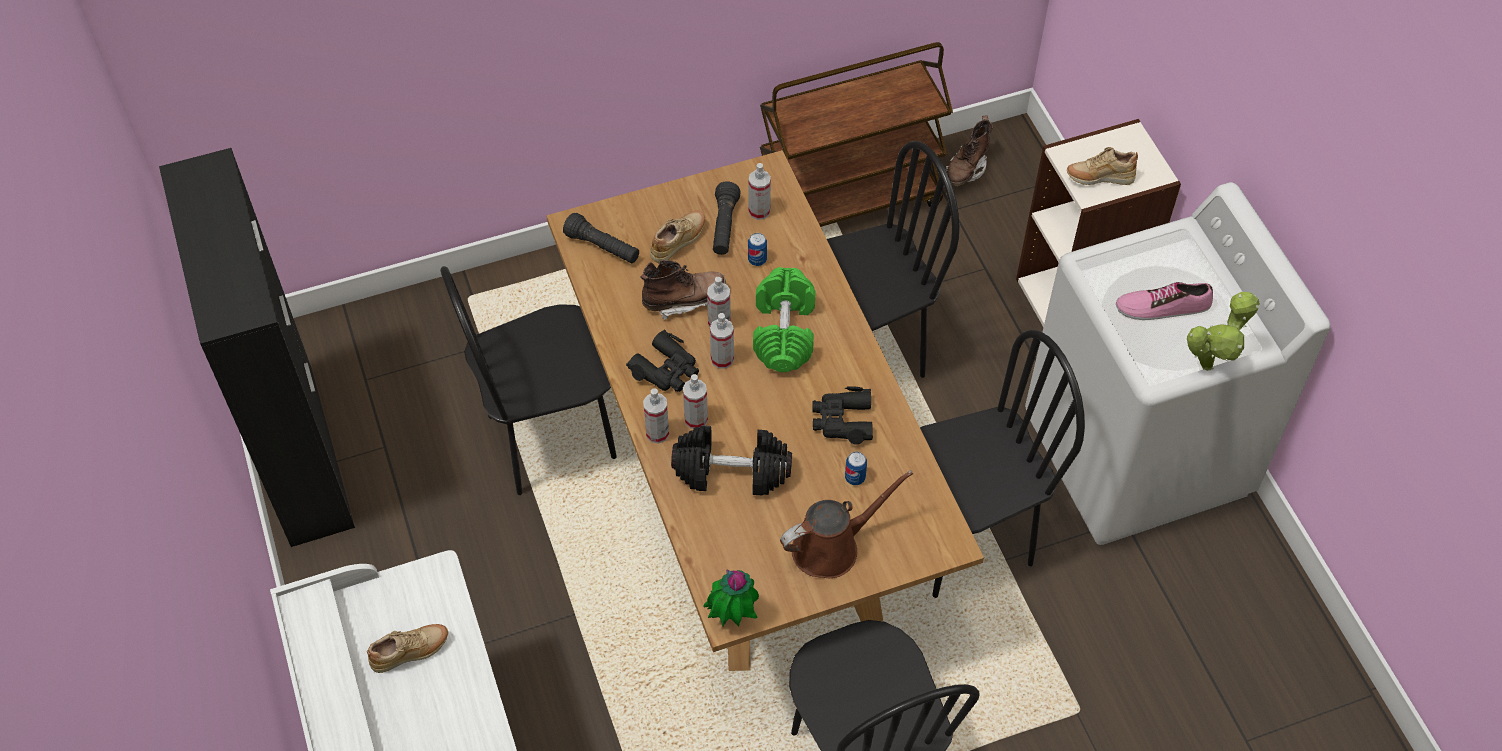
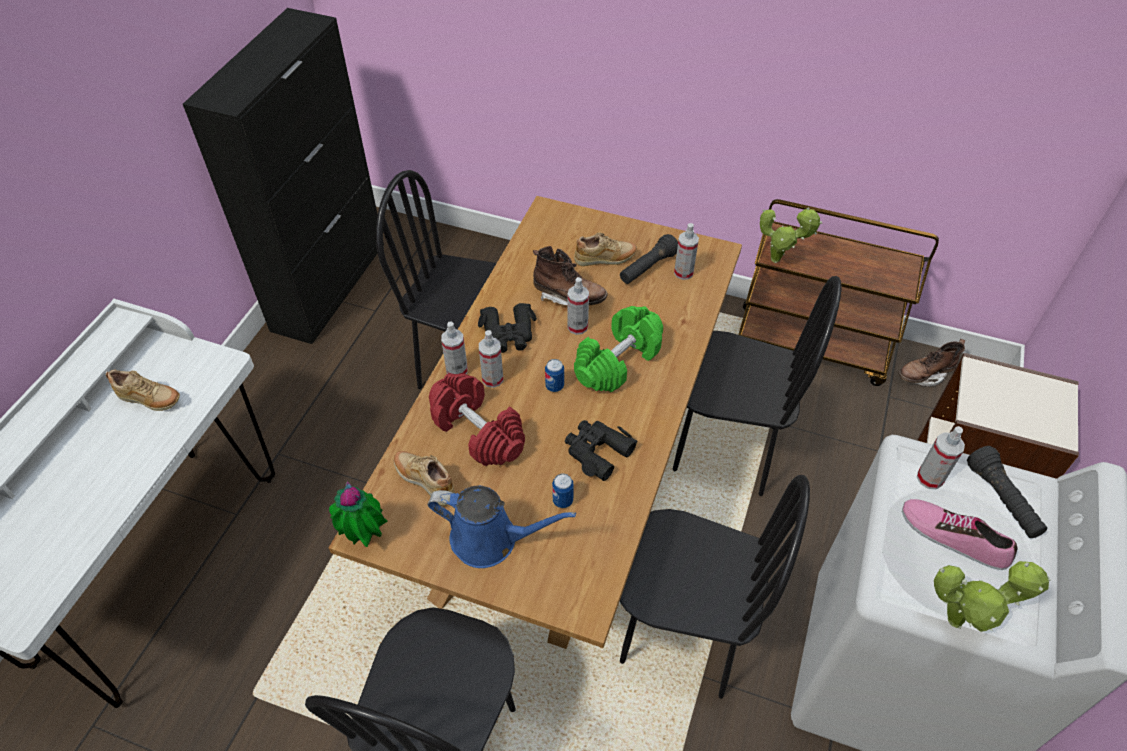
camera: 40 degrees right, 5 degrees down
black flashlight [563,213,639,264] -> black flashlight moved to [967,446,1047,538]
black dumbbell [671,425,792,495] -> red dumbbell [429,373,525,466]
spray bottle [710,313,734,369] -> spray bottle moved to [917,426,965,489]
can [748,233,767,266] -> can moved to [545,359,564,392]
brown watering can [780,470,913,578] -> blue watering can [428,486,576,568]
beige shoe [1067,147,1138,185] -> beige shoe moved to [394,451,455,506]
none -> potted plant [760,207,822,263]

